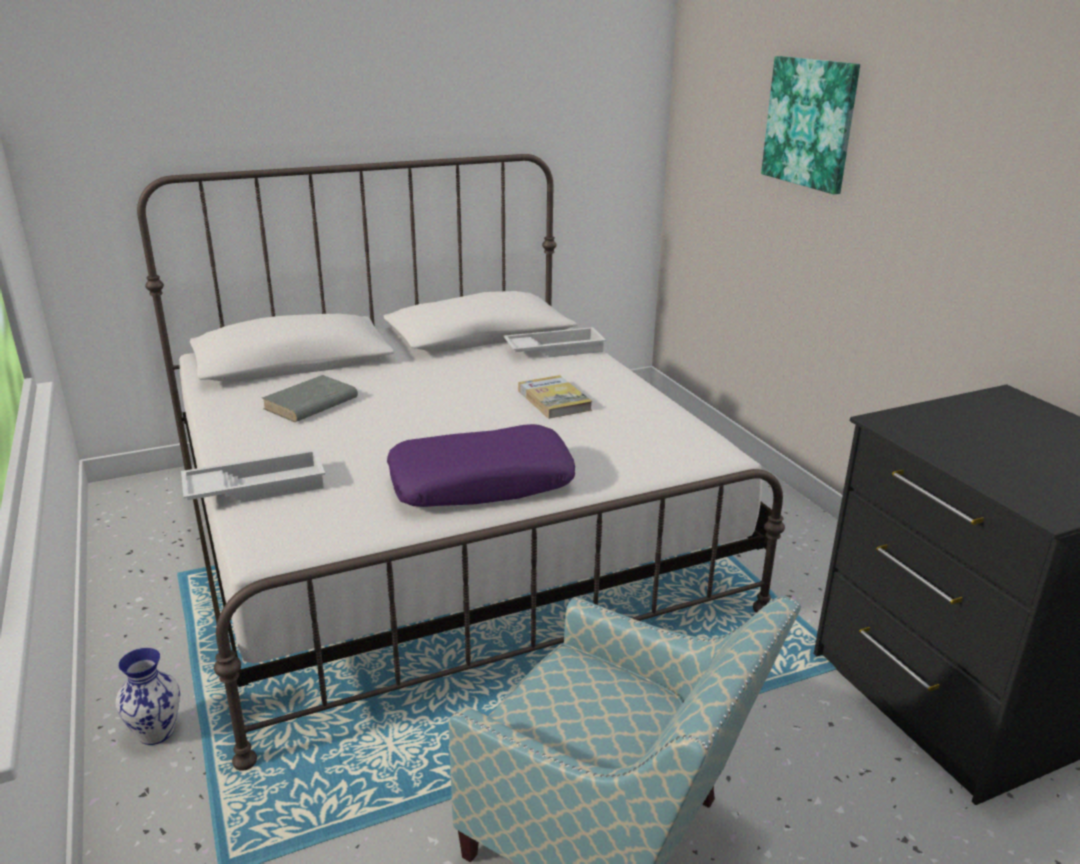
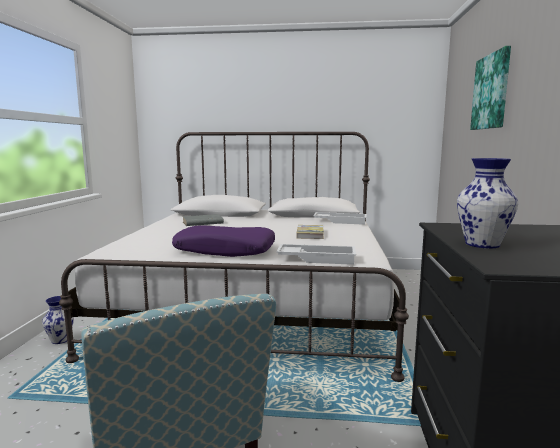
camera: 30 degrees right, 15 degrees down
white tray [181,449,325,503] -> white tray moved to [276,244,356,265]
none -> vase [457,158,518,248]

